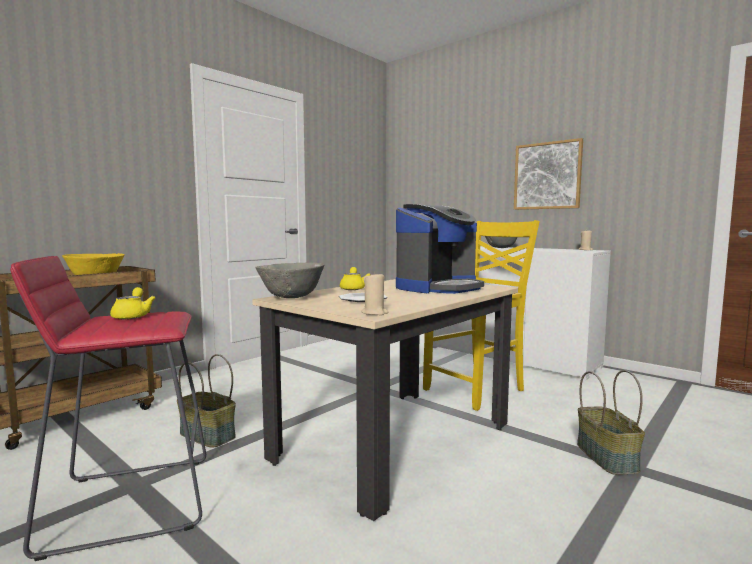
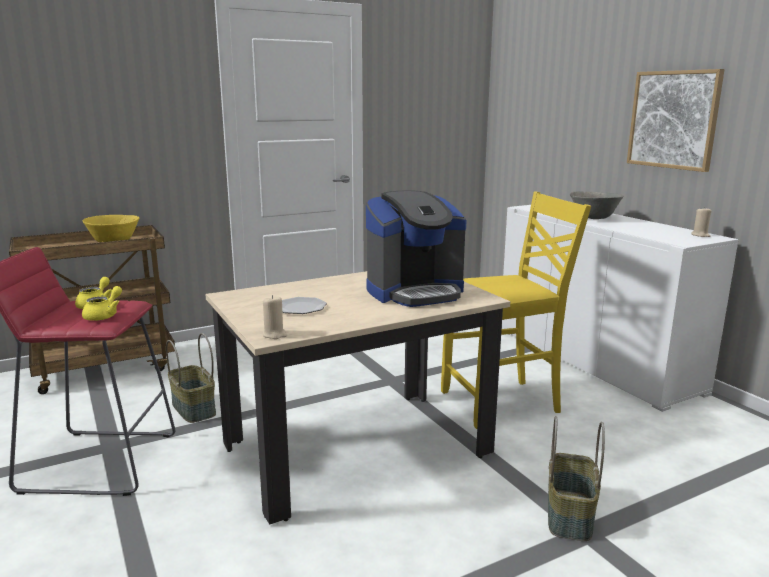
camera: 20 degrees right, 10 degrees up
grey bowl [255,263,325,298] -> none
yellow teapot [340,267,370,290] -> yellow teapot moved to [82,286,122,321]

